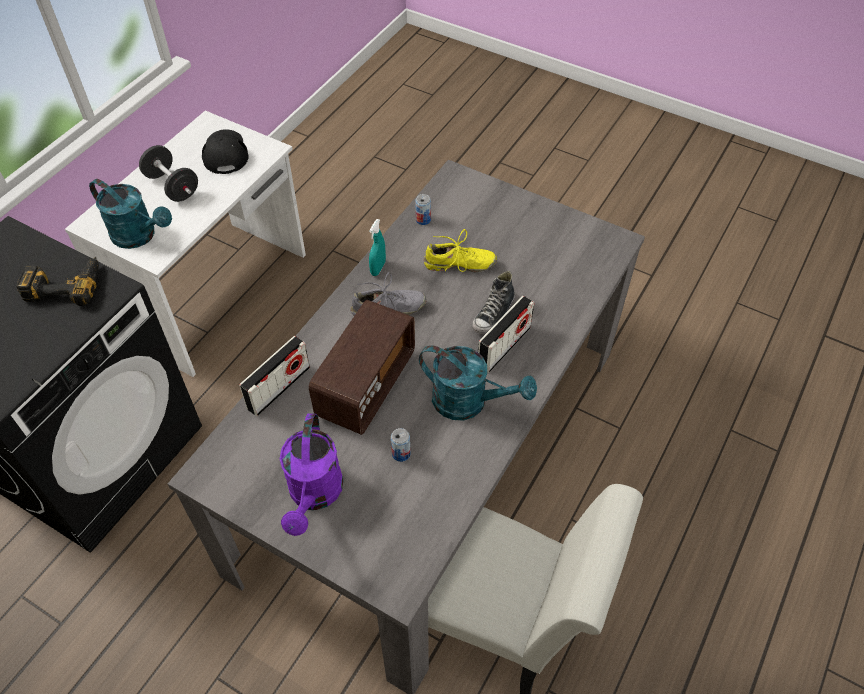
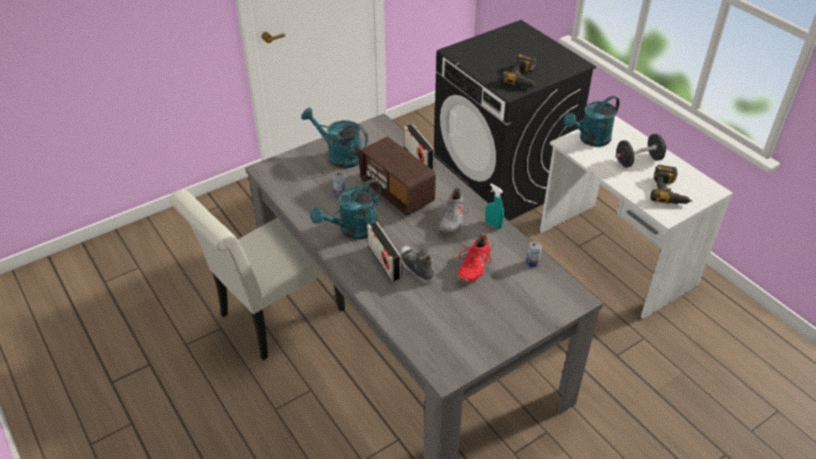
camera: 115 degrees right, 10 degrees down
black cap [202,129,249,174] -> power drill [650,165,692,204]
purple watering can [280,413,343,536] -> turquoise watering can [301,108,368,168]
yellow shoe [424,229,497,272] -> red shoe [457,234,495,283]

